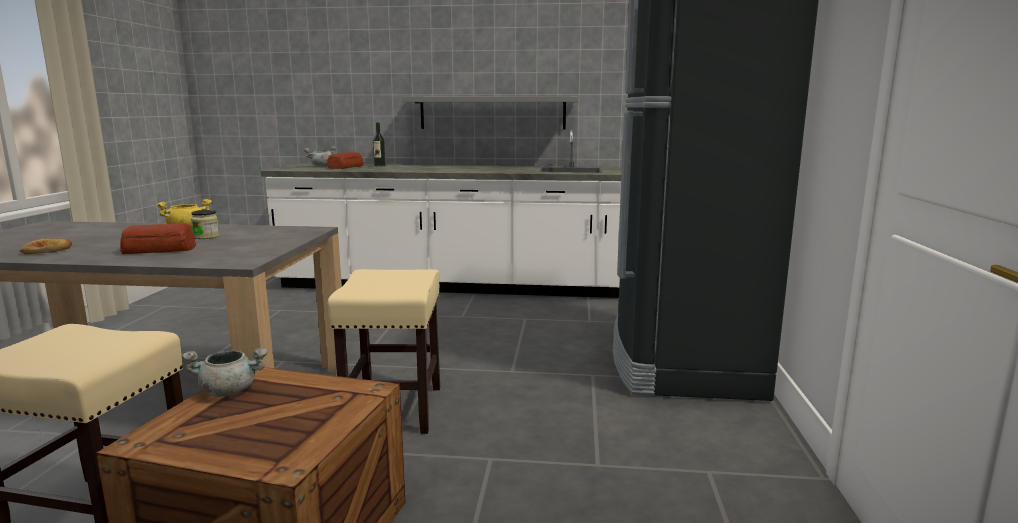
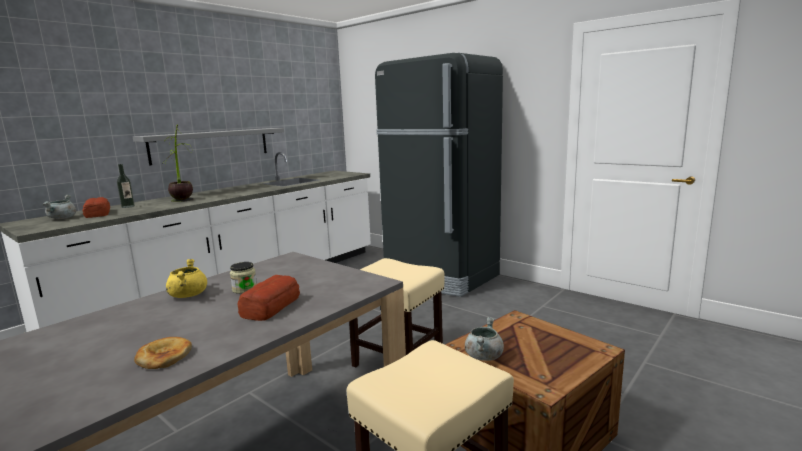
camera: 55 degrees left, 0 degrees up
none -> potted plant [165,124,194,202]

